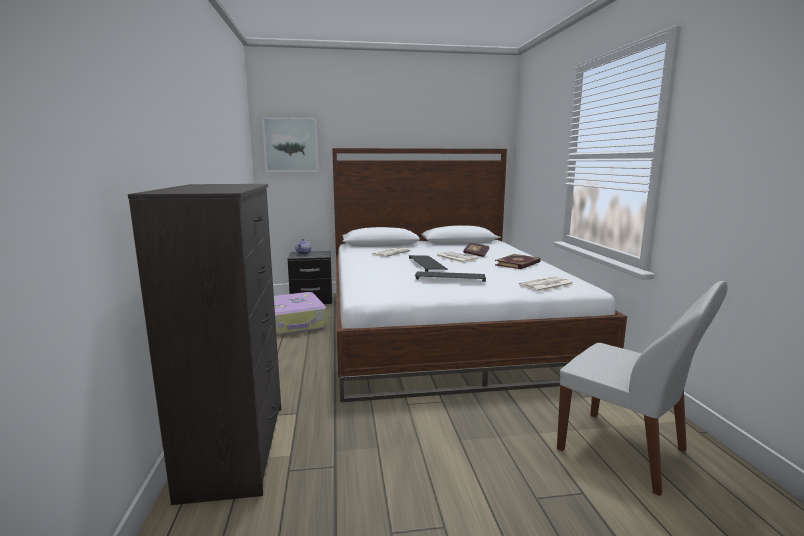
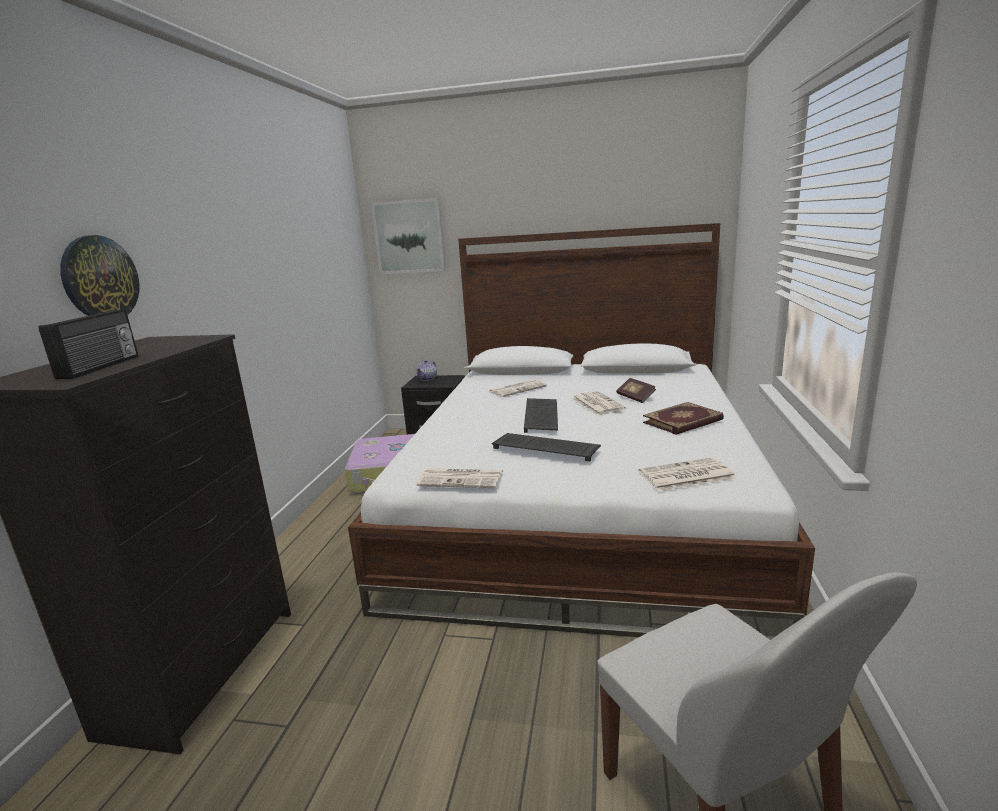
camera: 20 degrees right, 5 degrees up
none -> radio [38,309,138,379]
none -> wall clock [60,235,139,316]
none -> newspaper [417,468,503,488]

